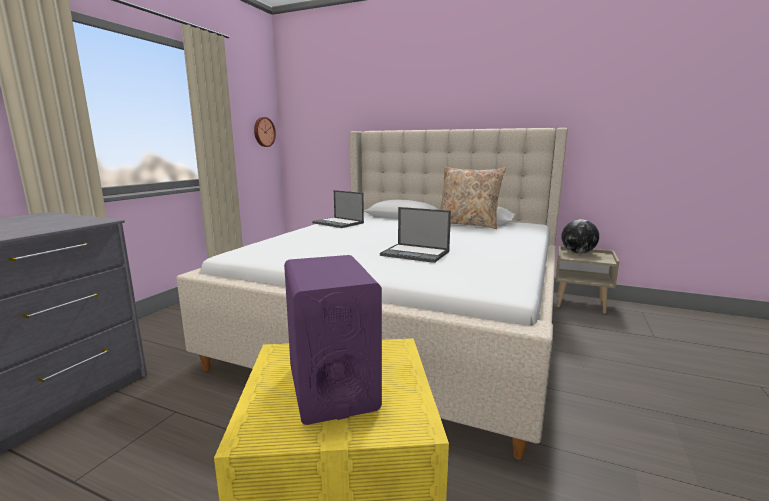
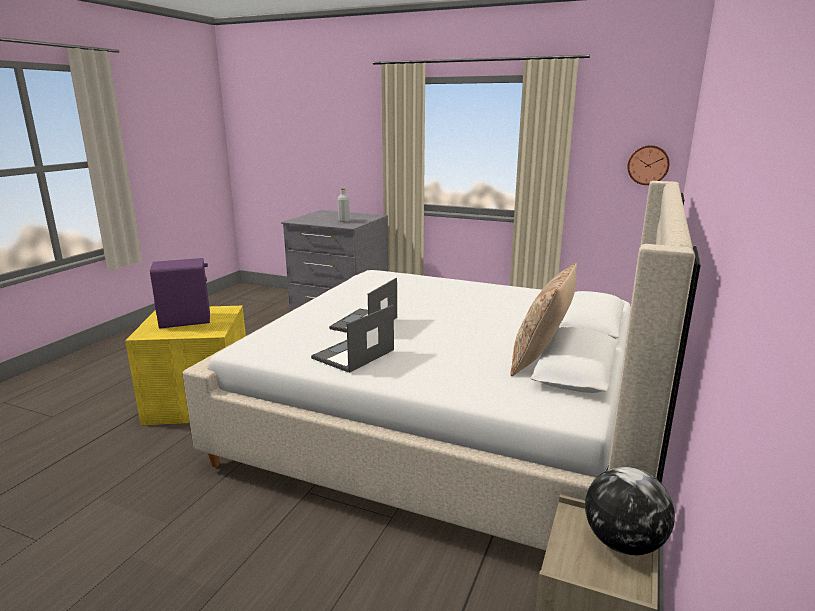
camera: 90 degrees right, 5 degrees up
laptop [312,190,364,228] -> laptop moved to [311,305,394,373]
none -> grey bottle [337,188,350,222]

